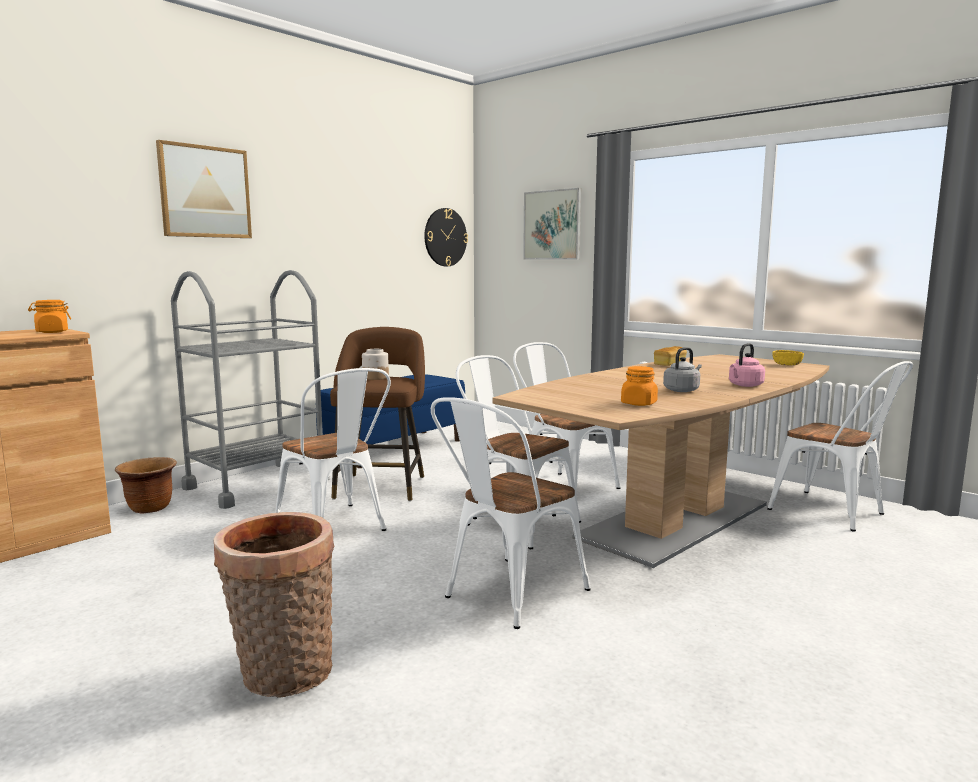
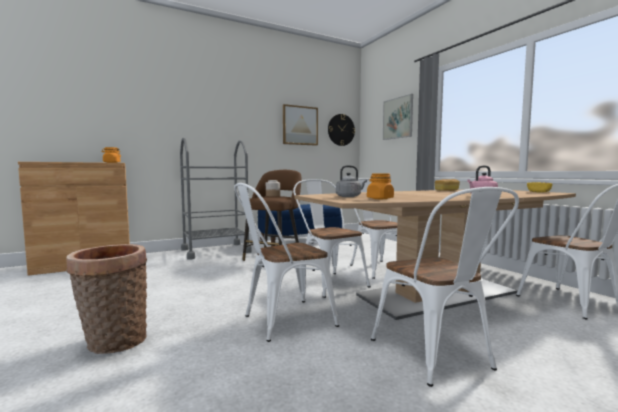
camera: 20 degrees right, 5 degrees down
brown planter [115,457,177,513] -> none
picture [156,140,252,238] -> picture moved to [283,104,318,146]
white chair [275,368,391,531] -> white chair moved to [371,187,519,387]
grey kettle [663,347,702,392] -> grey kettle moved to [336,165,367,197]

